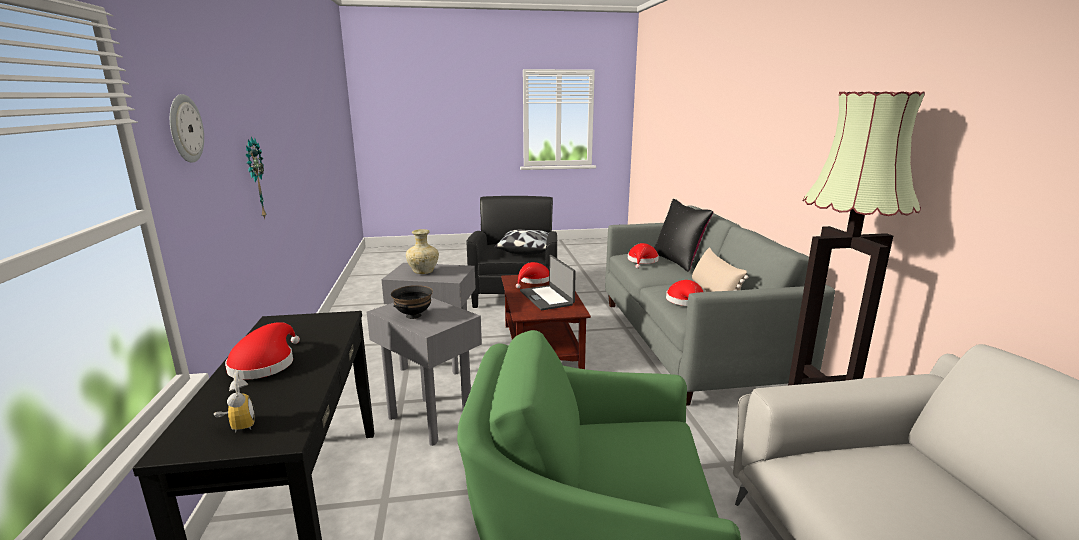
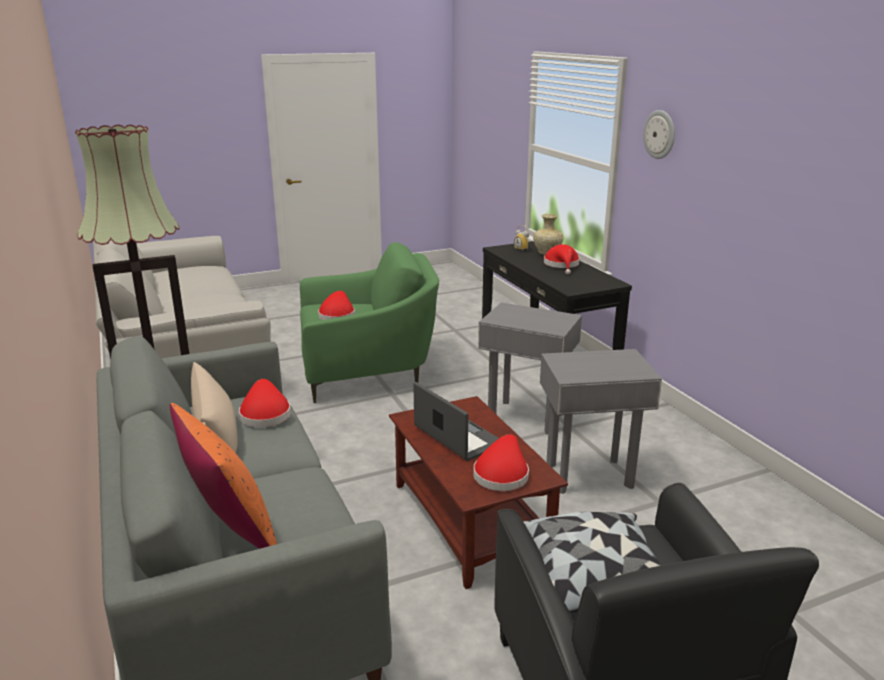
camera: 165 degrees right, 5 degrees up
wall clock [246,137,266,219] -> none
black bowl [391,285,433,319] -> none
beige vase [406,229,439,274] -> beige vase moved to [533,214,563,255]
red hat [628,243,659,269] -> red hat moved to [318,291,355,320]
black pillow [654,199,713,272] -> orange pillow [170,403,277,549]

